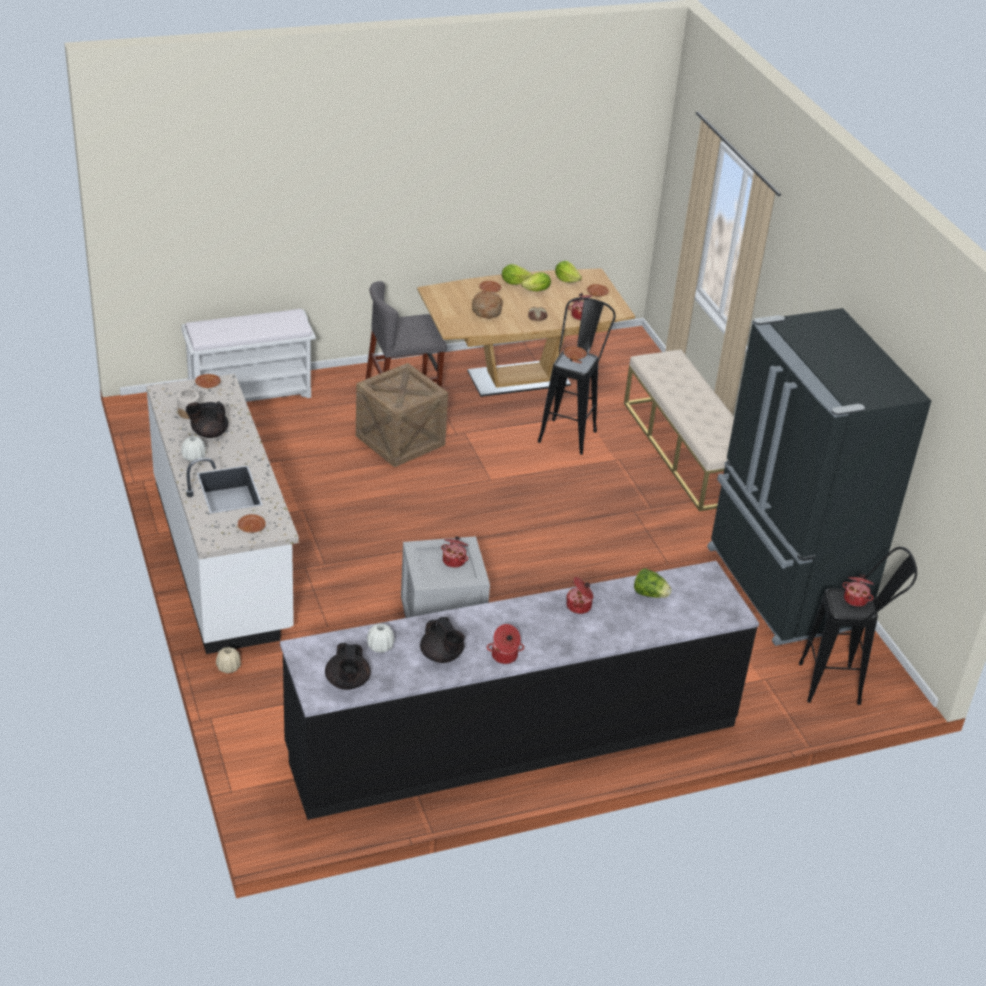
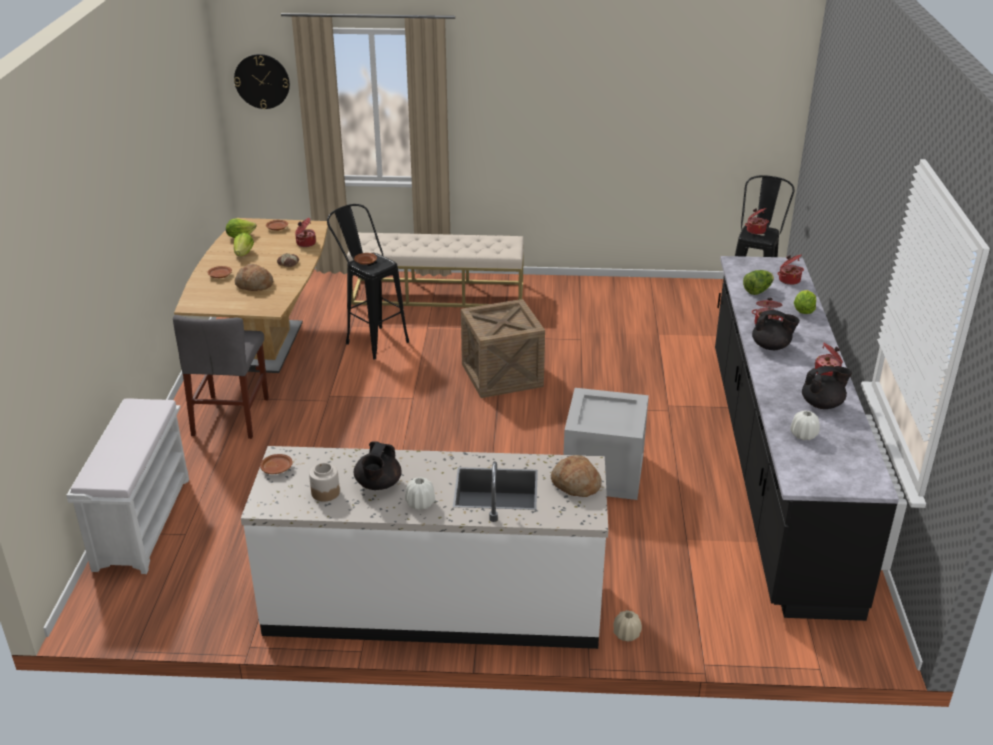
camera: 65 degrees left, 5 degrees down
brown plate [238,514,266,533] -> bread [551,455,602,497]
black teapot [325,643,370,690] -> black teapot moved to [752,310,800,350]
crate [356,363,448,467] -> crate moved to [461,299,545,398]
cooking pot [441,536,469,568] -> cooking pot moved to [777,254,804,285]
lettuce [502,264,532,285] -> lettuce moved to [794,290,816,314]
black fridge [707,308,931,646] -> none
none -> wall clock [234,54,290,109]

